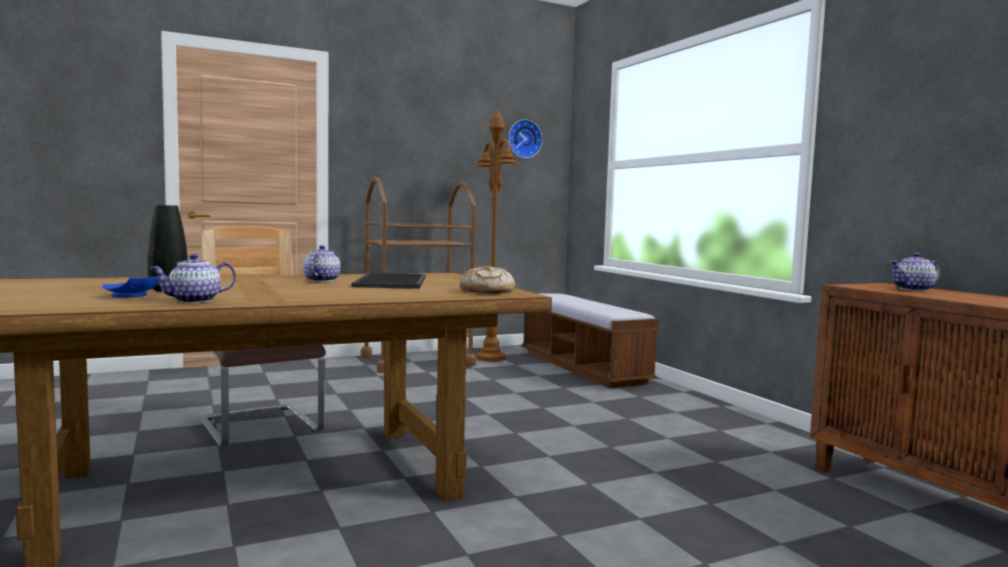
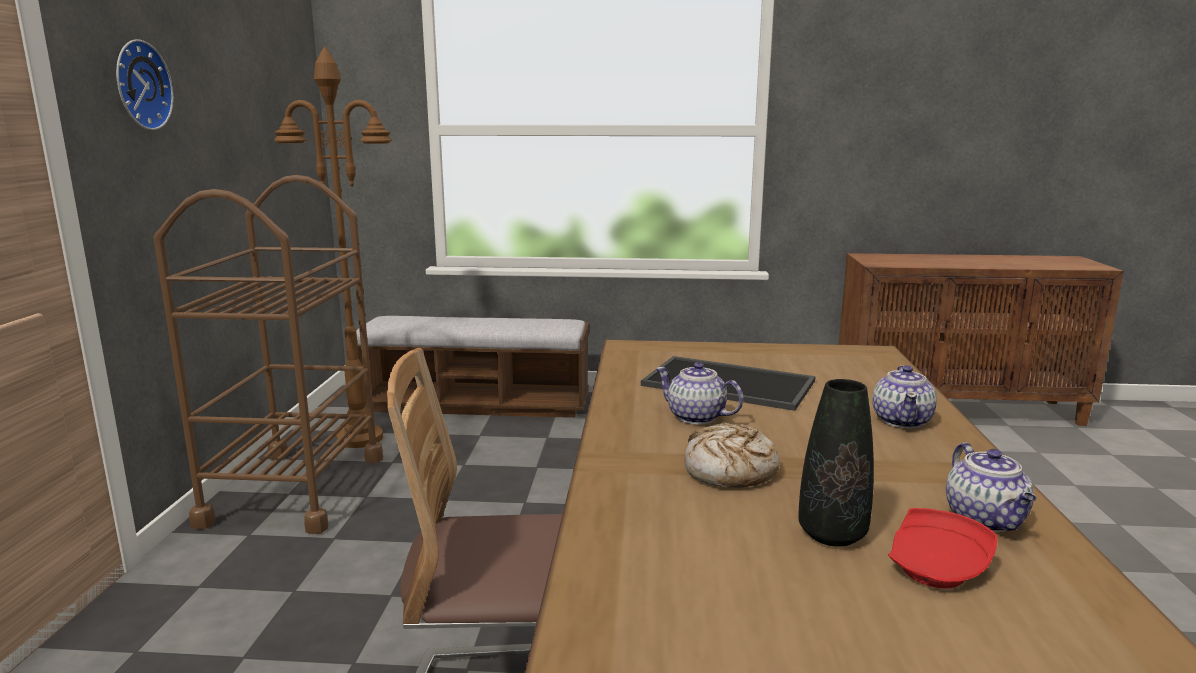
camera: 60 degrees left, 10 degrees up
blue plate [102,276,159,298] -> red plate [888,508,998,588]
bread [460,266,515,293] -> bread moved to [684,422,780,488]
wall clock [508,120,542,158] -> wall clock moved to [116,39,174,130]
teapot [890,253,941,291] -> teapot moved to [872,365,937,429]

